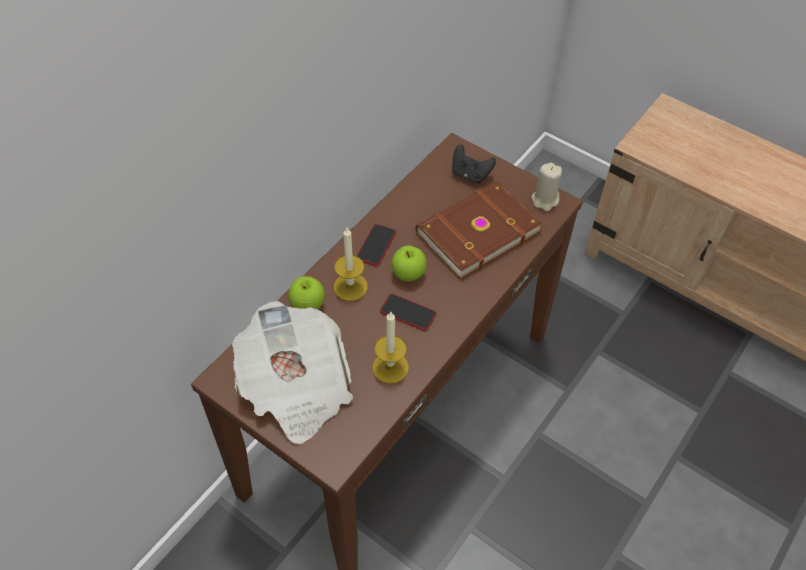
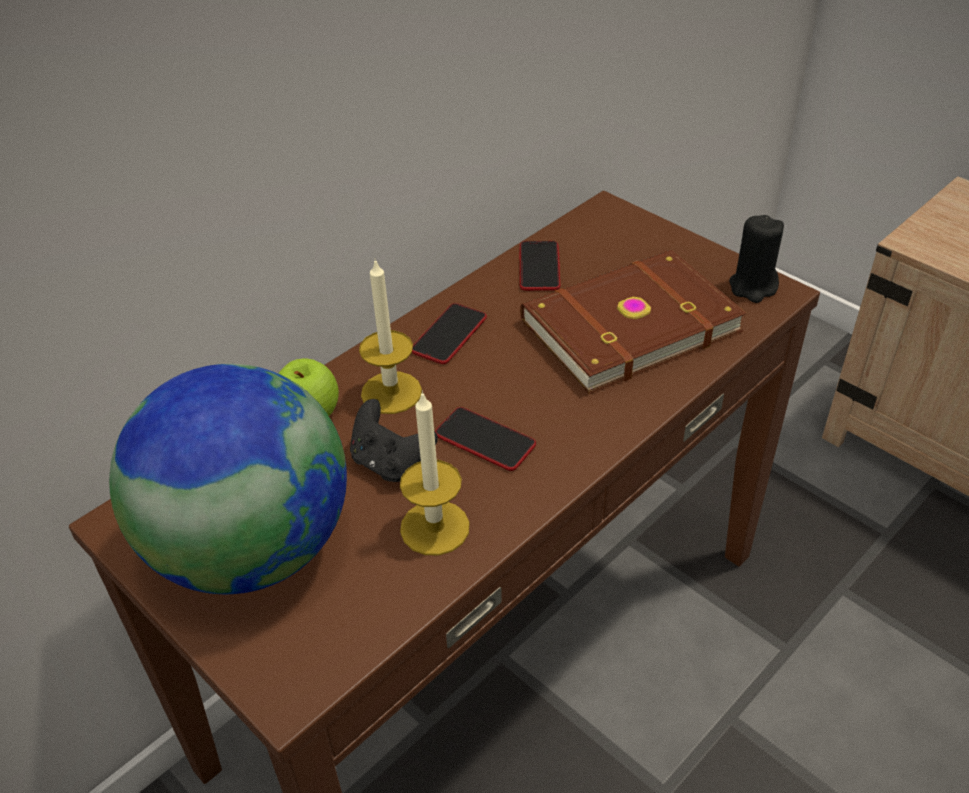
camera: 10 degrees right, 10 degrees down
newspaper [232,301,353,444] -> globe [109,364,347,594]
apple [391,246,427,282] -> none
black game controller [452,145,496,183] -> black game controller moved to [350,399,438,482]
beige candle [532,163,562,211] -> black candle [729,215,784,303]
none -> phone [519,241,561,291]

